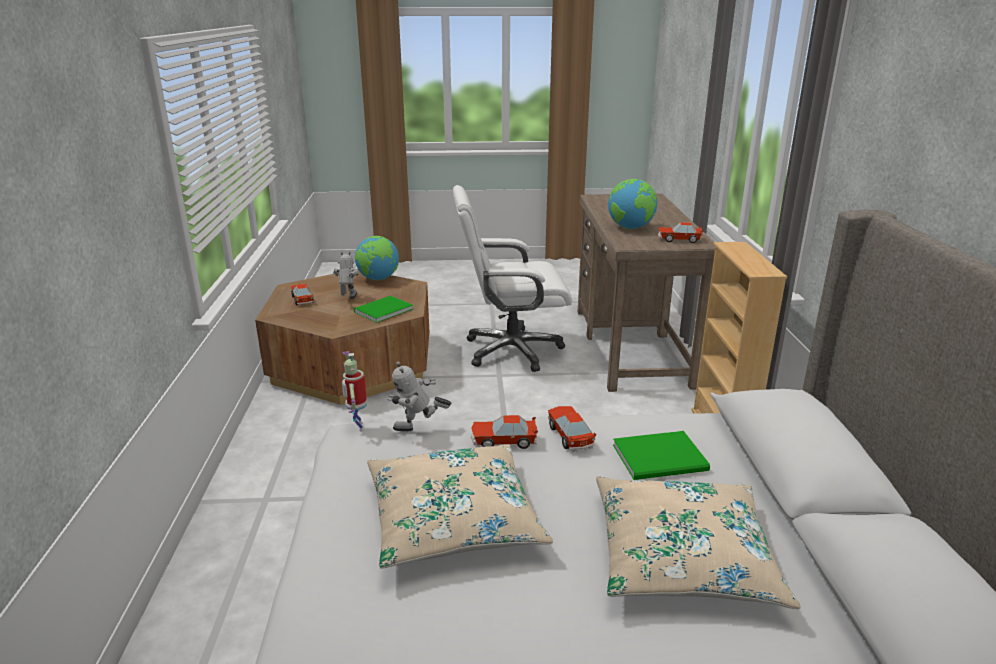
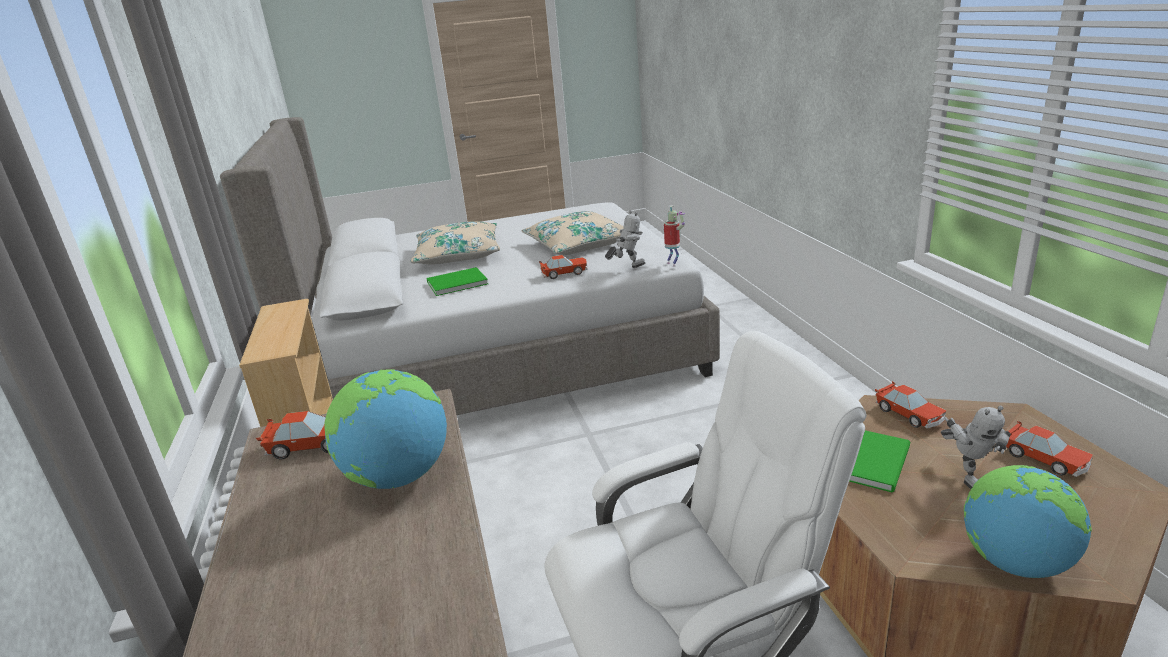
camera: 170 degrees right, 0 degrees up
toy car [548,406,596,452] -> toy car moved to [875,381,946,428]

